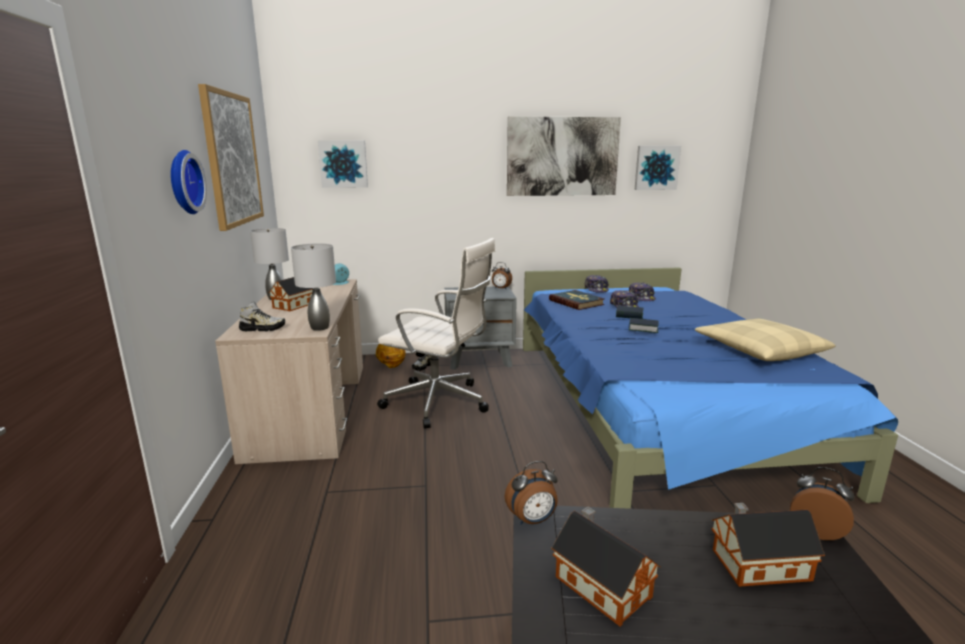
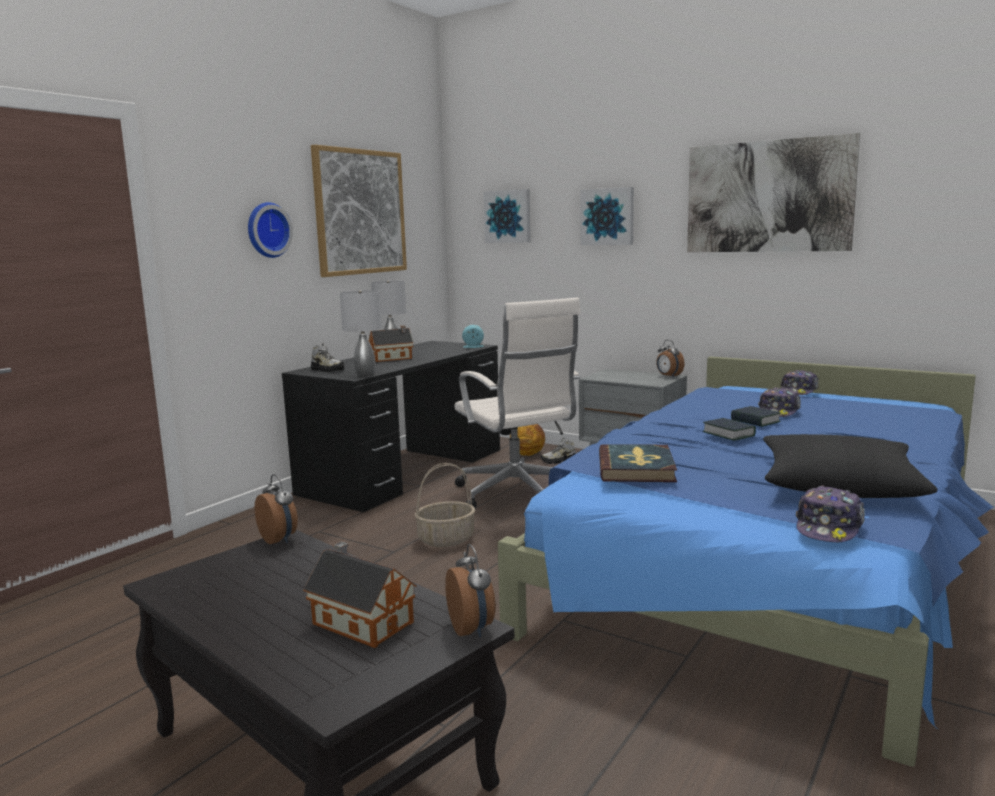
camera: 40 degrees right, 5 degrees down
beige desk [215,279,363,464] -> black desk [282,341,500,512]
alarm clock [505,461,558,525] -> alarm clock turned 150 degrees counterclockwise [254,474,298,544]
book [549,290,604,310] -> book moved to [599,444,677,482]
toy house [551,507,660,627] -> none
cap [628,283,656,301] -> cap moved to [796,485,865,542]
picture [634,146,681,190] -> picture moved to [580,187,634,245]
beige pillow [695,318,835,361] -> black pillow [763,434,938,498]
none -> basket [415,463,475,547]

